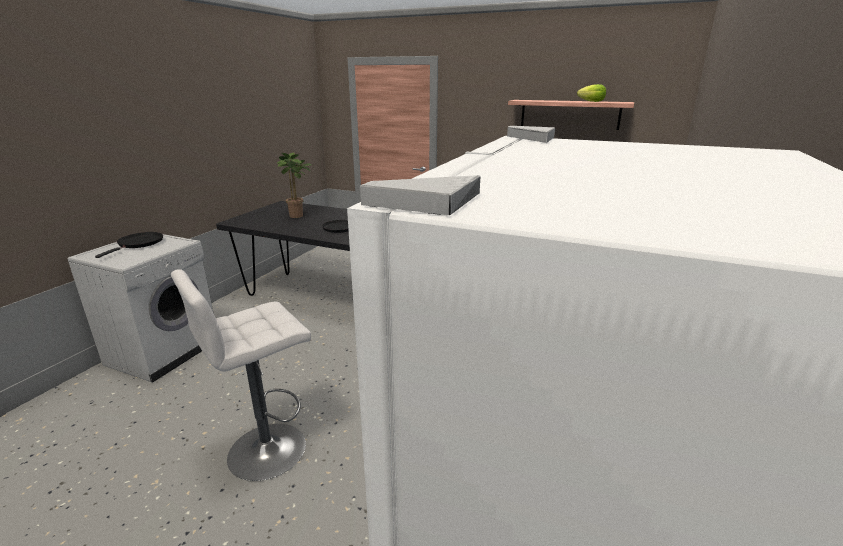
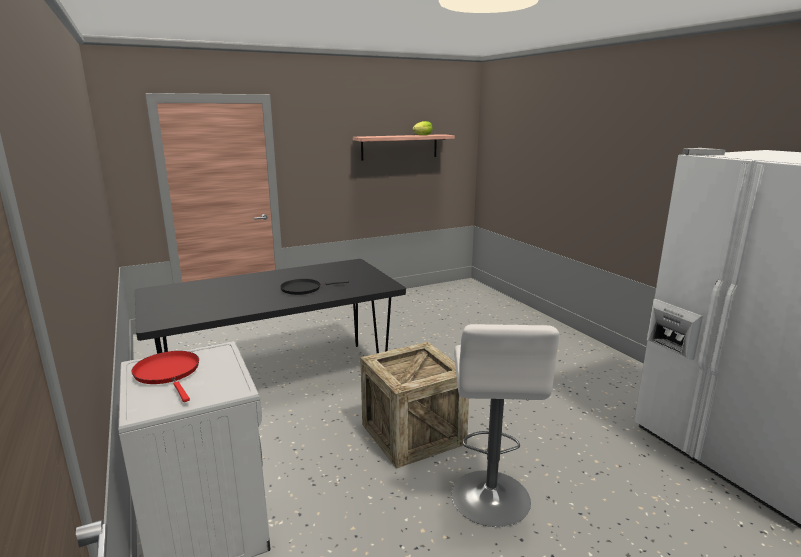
camera: 50 degrees left, 5 degrees down
black frying pan [95,232,163,258] -> red frying pan [131,351,199,402]
potted plant [277,152,311,218] -> none
none -> crate [360,342,469,469]

